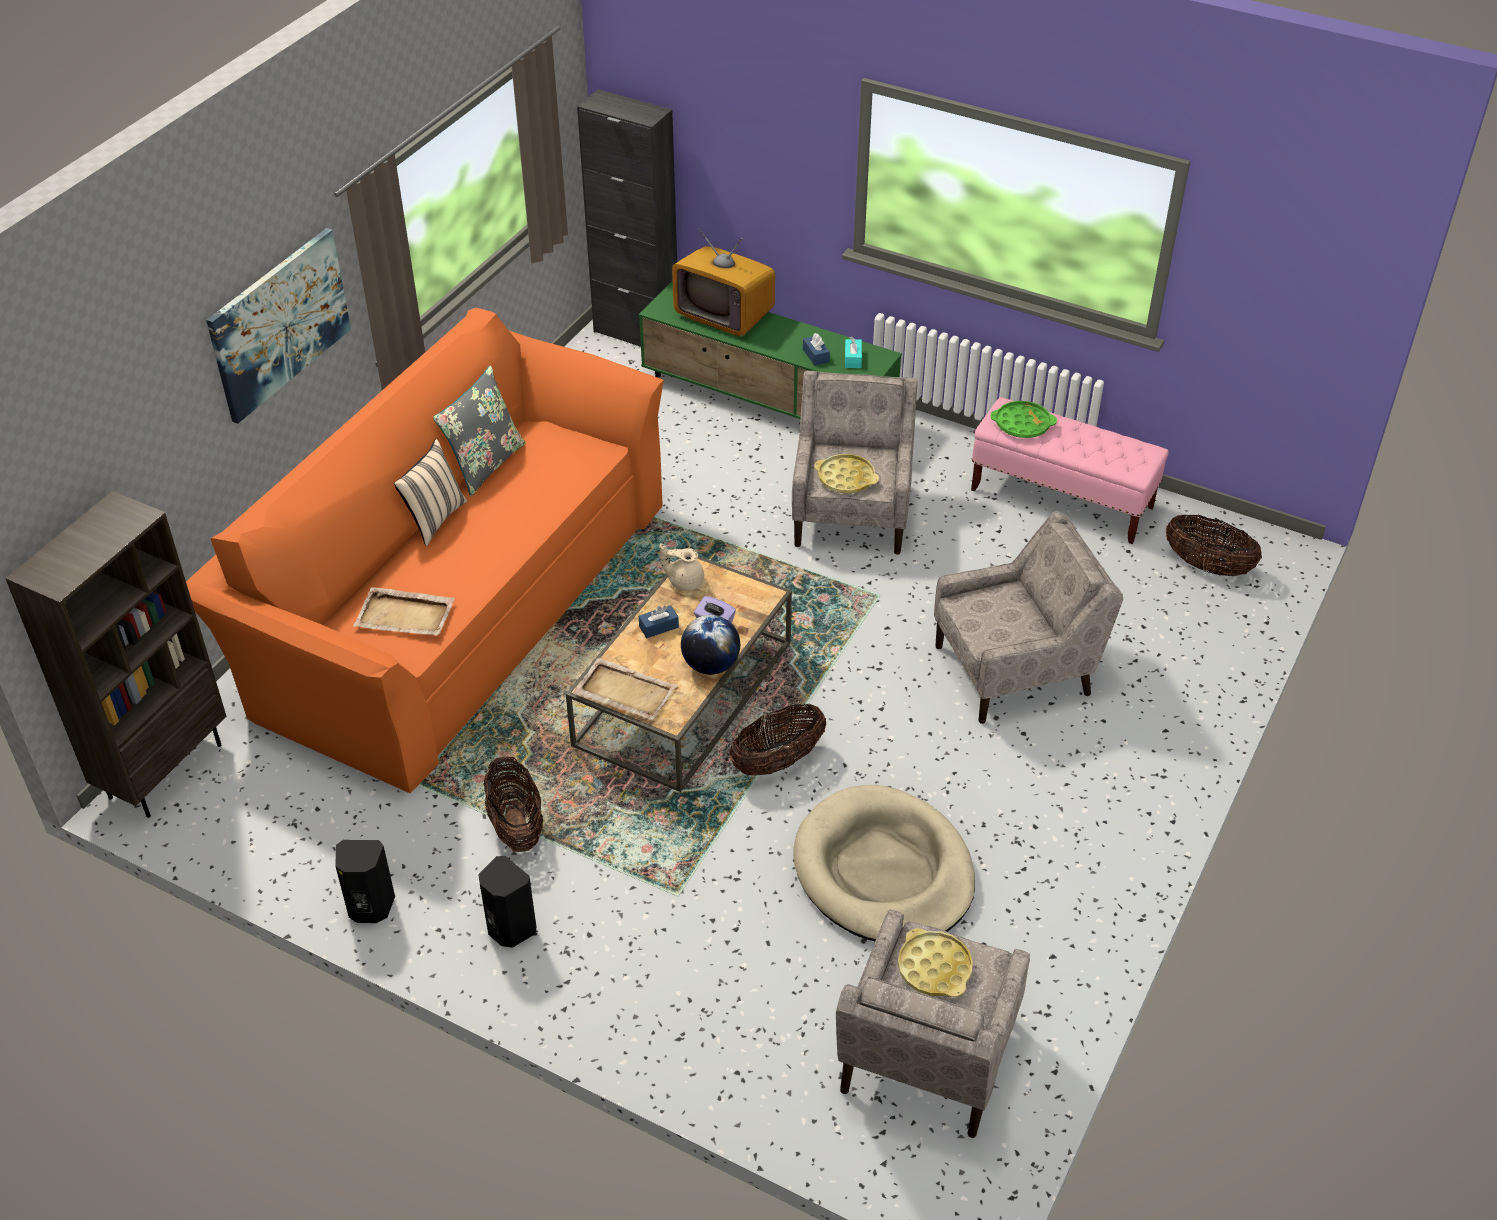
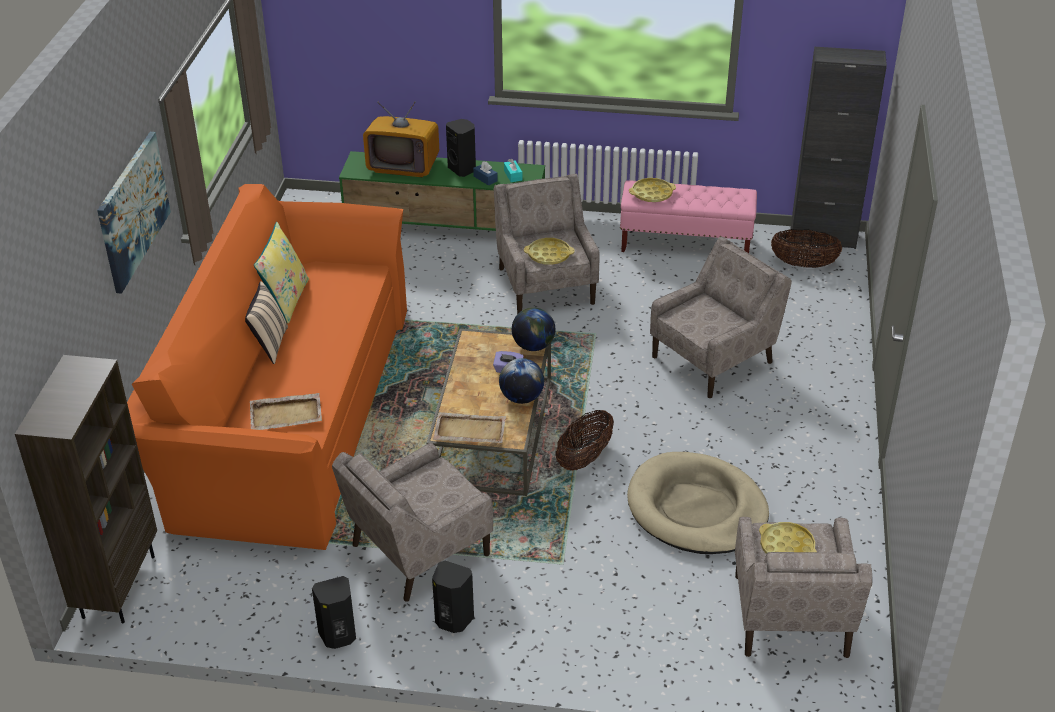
camera: 20 degrees left, 5 degrees down
grey pillow [433,365,526,496] -> yellow pillow [254,222,309,323]
basket [484,757,543,852] -> beige armchair [332,443,493,602]
black cabinet [577,89,677,347] -> black cabinet moved to [791,47,887,249]
blue tissue box [639,605,679,638] -> none
beige teapot [660,543,704,591] -> none
green tray [991,401,1057,438] -> yellow tray [629,178,676,202]
none -> black speaker [446,119,476,177]
none -> globe [512,307,555,351]

